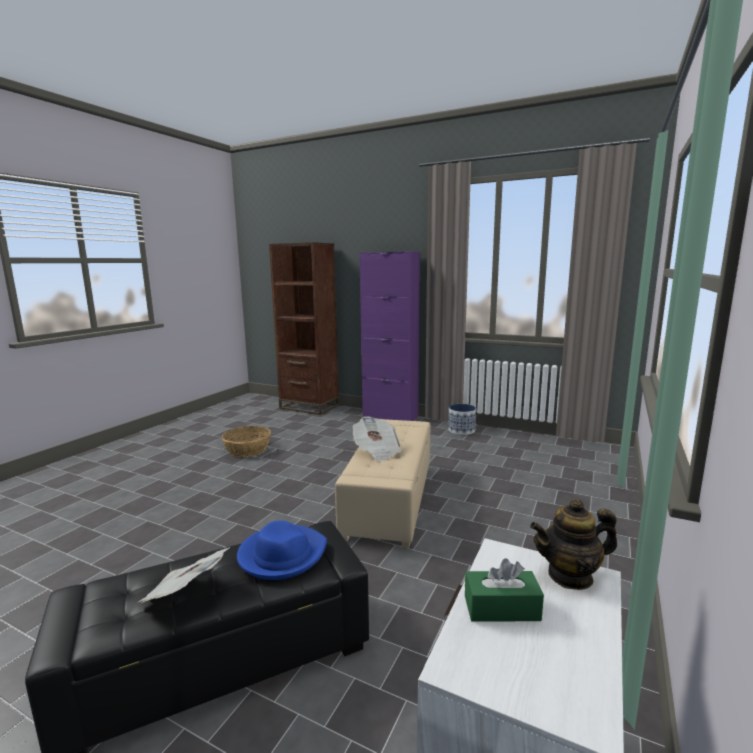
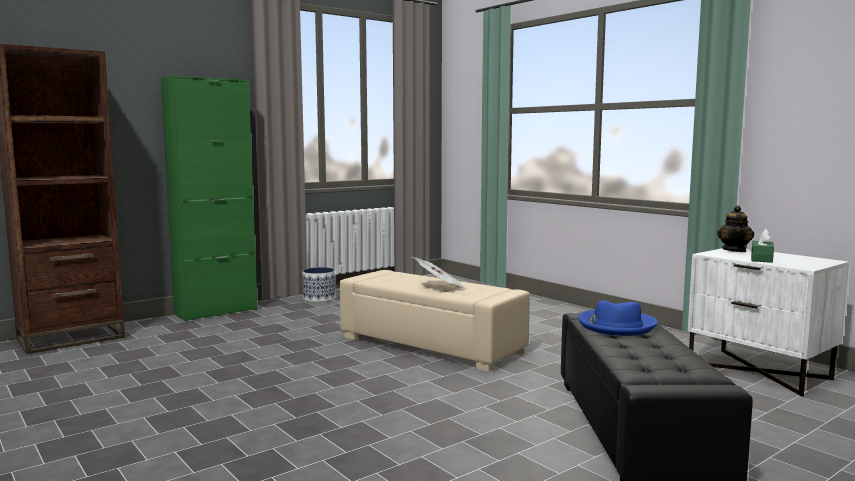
camera: 65 degrees left, 5 degrees down
newspaper [137,547,230,603] -> none
basket [222,426,271,457] -> none
purple cabinet [359,251,420,421] -> green cabinet [161,75,258,322]

